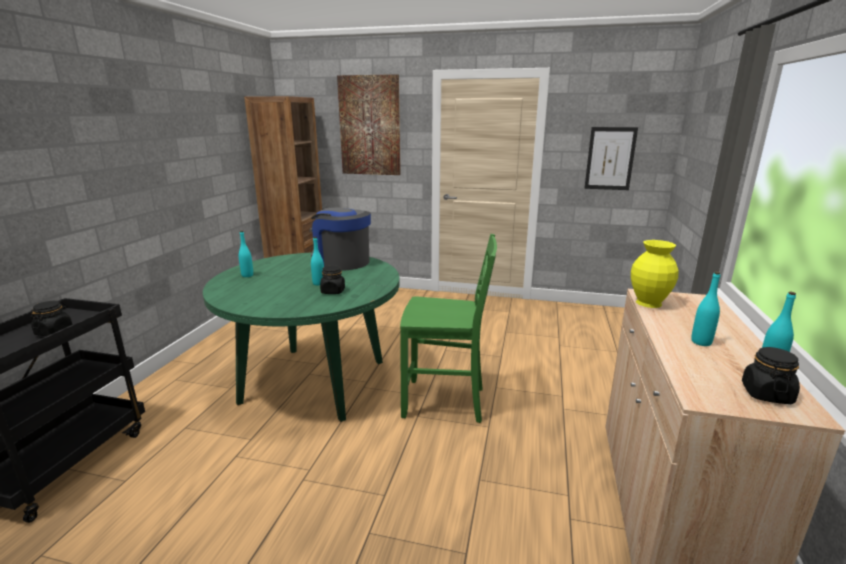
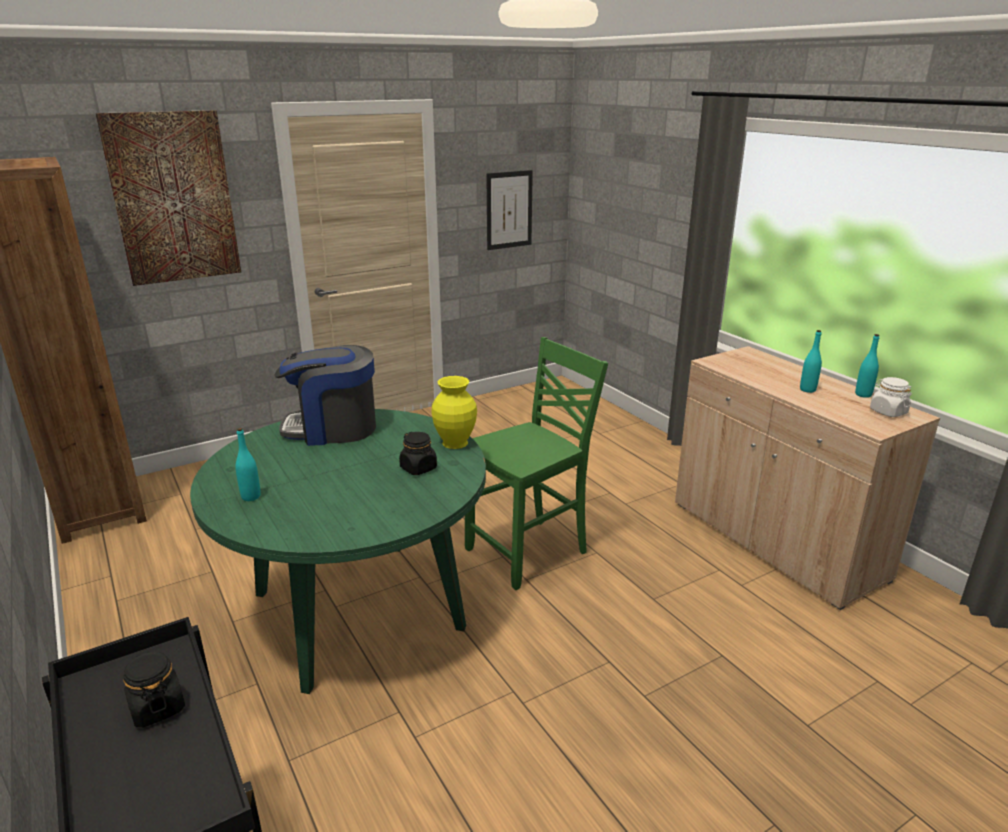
camera: 45 degrees left, 5 degrees up
turquoise bottle [311,237,324,285] -> none
yellow vase [631,240,679,308] -> yellow vase moved to [431,376,477,449]
black jar [742,347,800,404] -> white jar [870,377,912,417]

